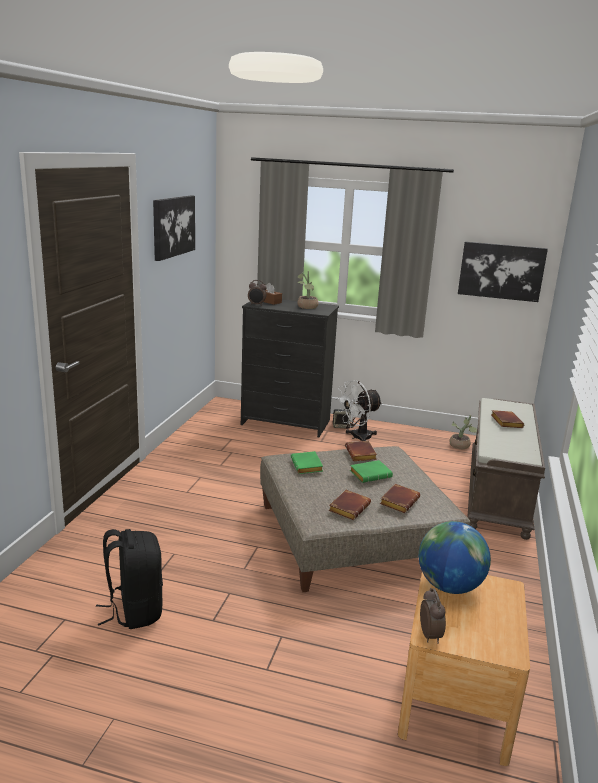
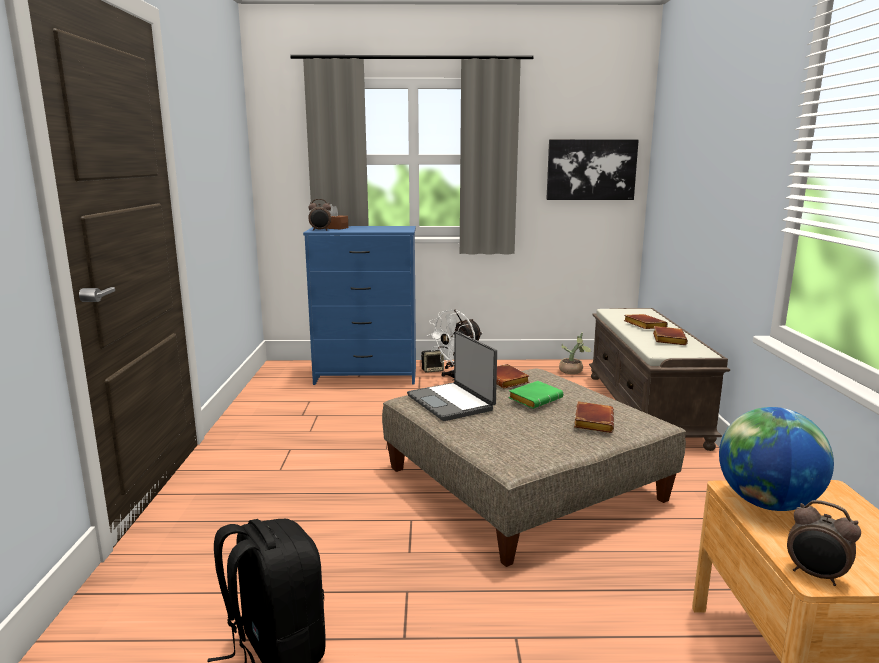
camera: 15 degrees left, 5 degrees down
picture [153,195,195,261] -> none
black dresser [241,299,339,437] -> blue dresser [303,226,416,385]
green book [291,451,323,474] -> laptop [407,331,497,421]
potted plant [297,271,319,309] -> none
brown book [328,490,371,520] -> brown book moved to [653,326,688,345]
alarm clock [420,588,446,644] -> alarm clock turned 150 degrees clockwise [787,500,861,586]

